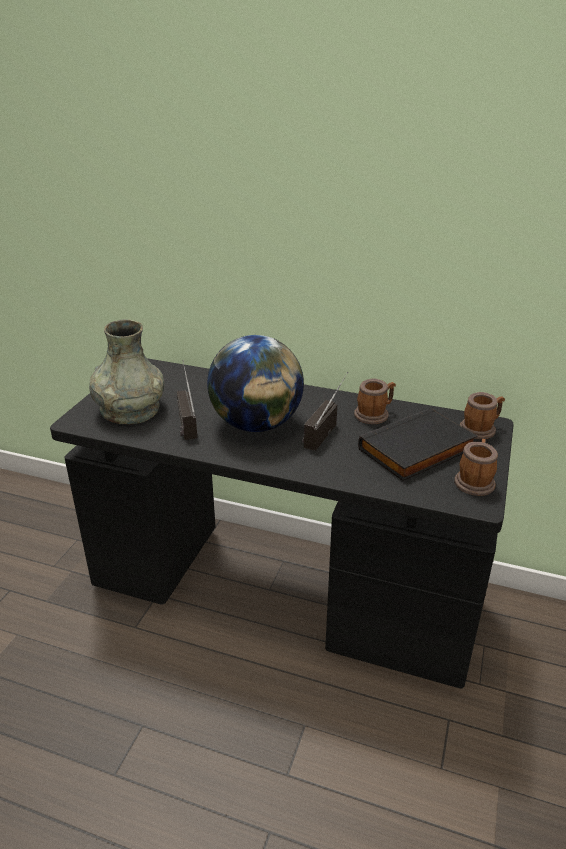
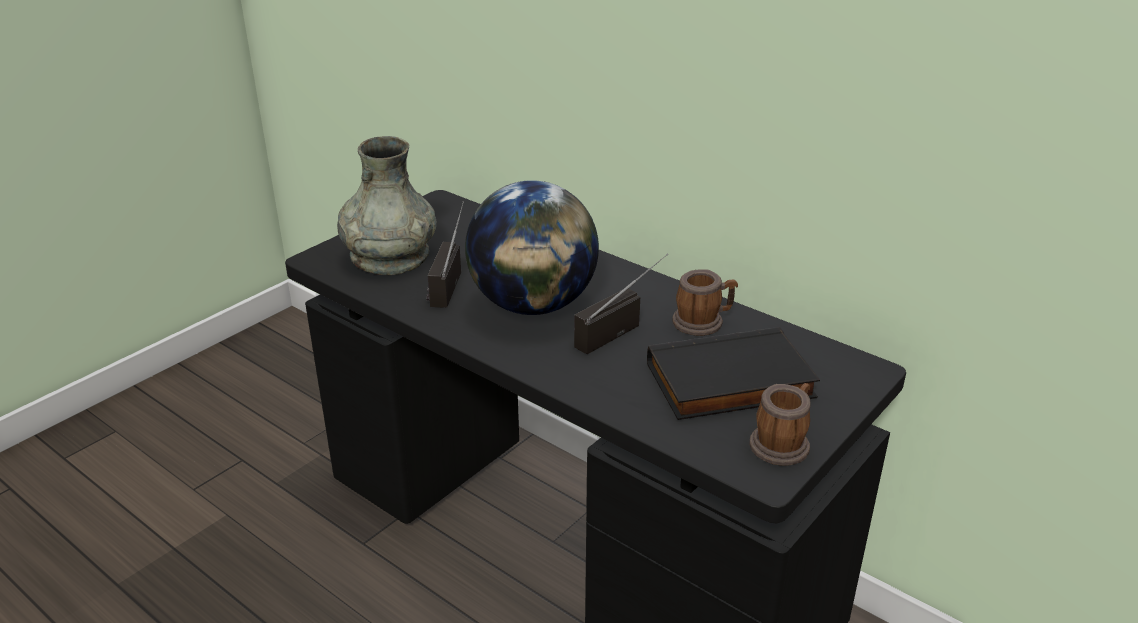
camera: 20 degrees right, 0 degrees up
mug [460,392,505,439] -> none

